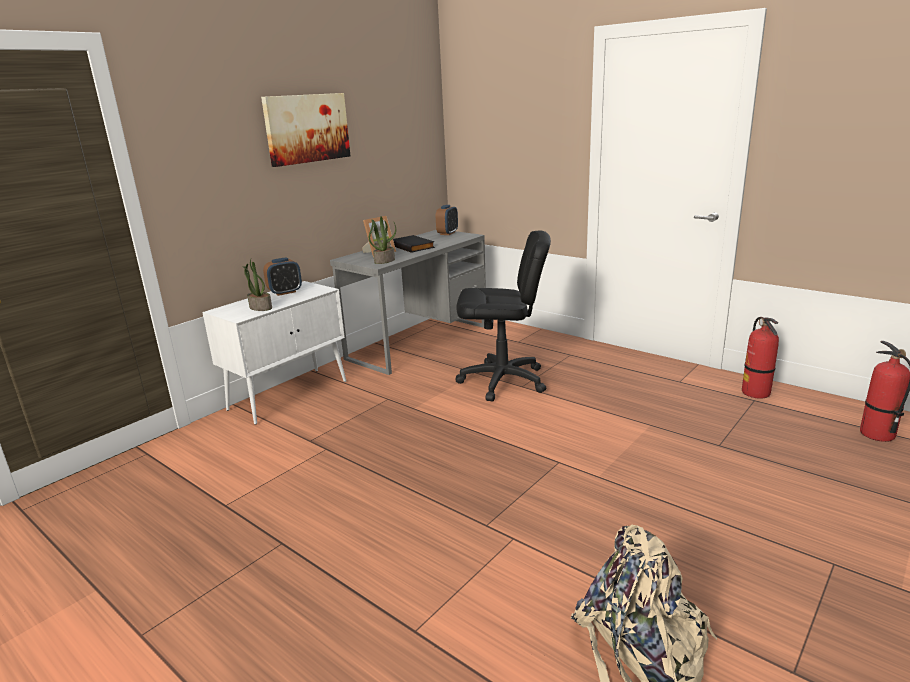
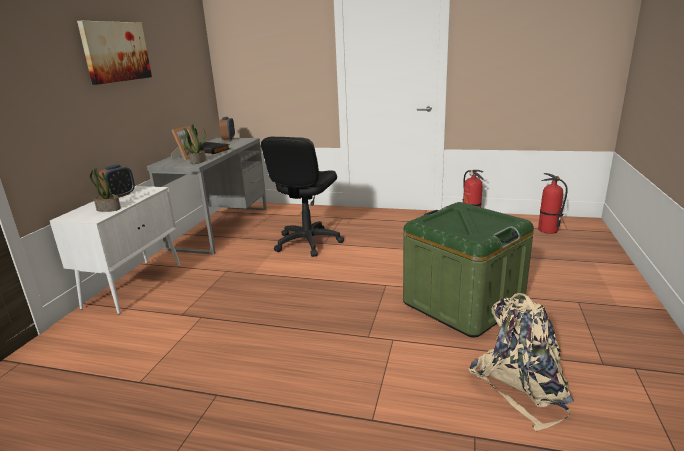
camera: 25 degrees left, 0 degrees up
black office chair [456,230,551,401] -> black office chair turned 135 degrees clockwise [261,137,344,257]
none -> green storage box [403,202,534,338]

